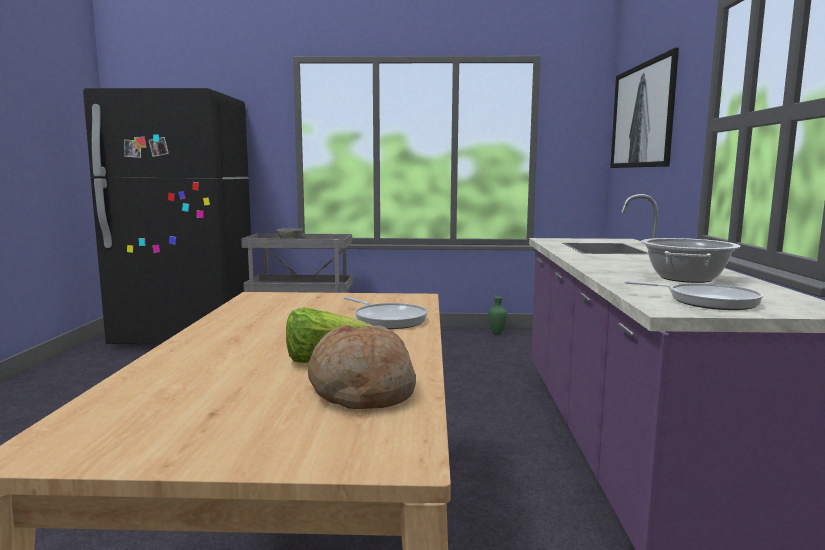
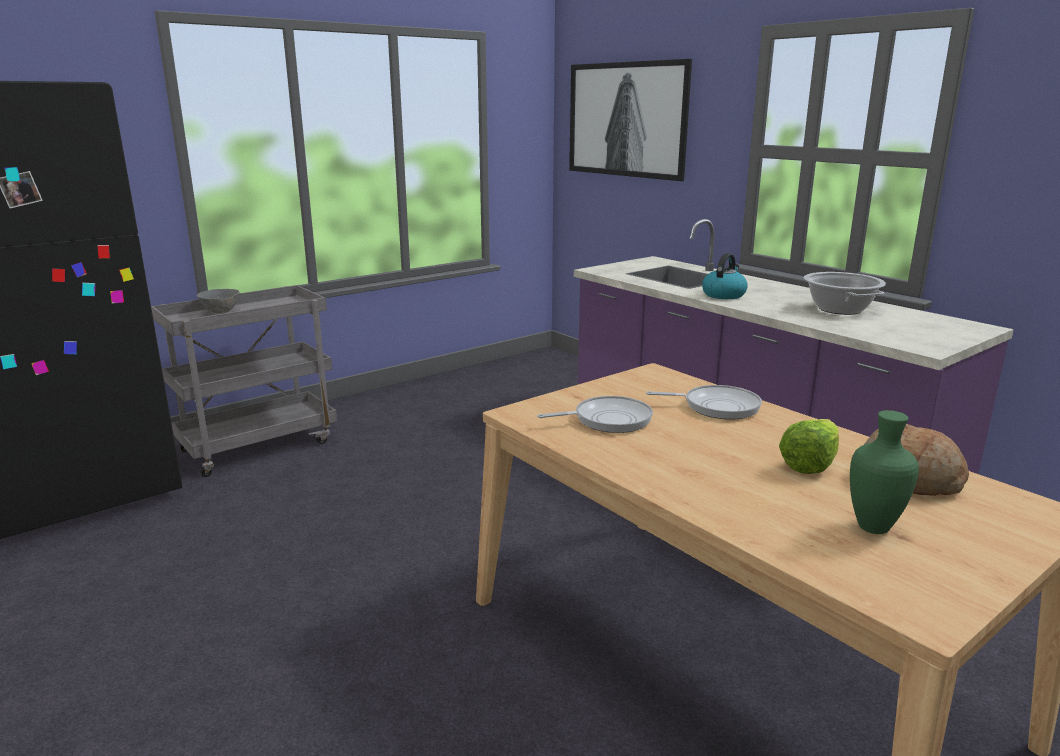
camera: 40 degrees left, 10 degrees up
green vase [488,297,507,335] -> green vase moved to [850,410,919,534]
frying pan [624,281,763,310] -> frying pan moved to [537,396,653,433]
none -> kettle [702,253,748,299]

